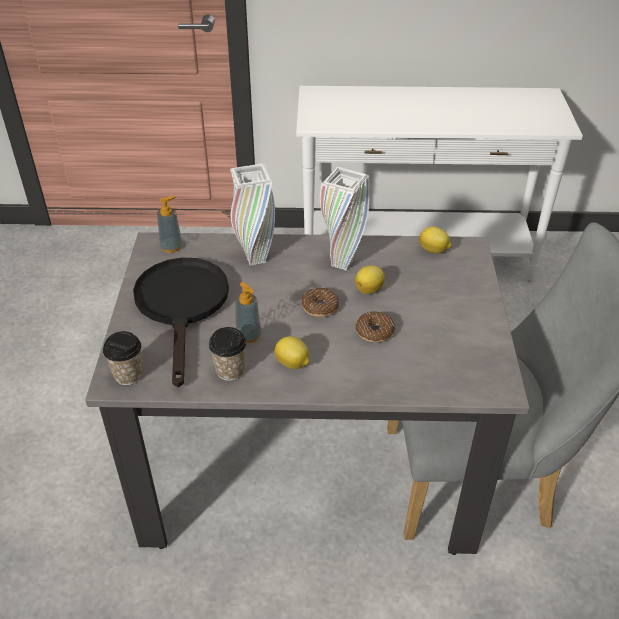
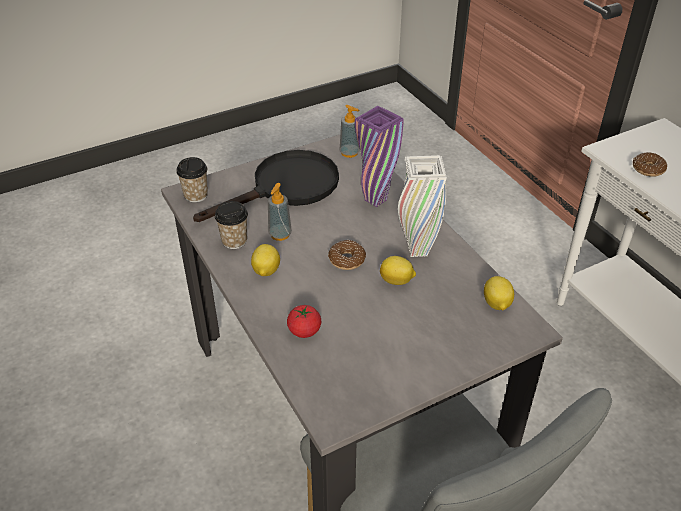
camera: 60 degrees right, 0 degrees up
white vase [230,164,275,266] -> purple vase [355,106,404,207]
donut [356,311,395,343] -> donut moved to [633,153,667,177]
none -> tomato [287,305,321,338]

